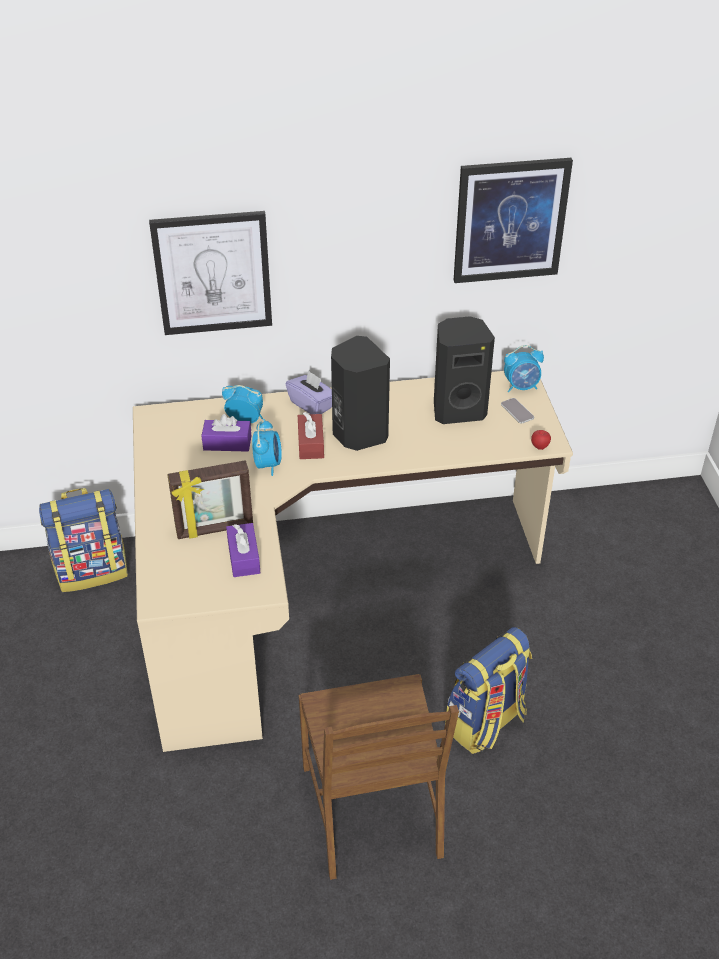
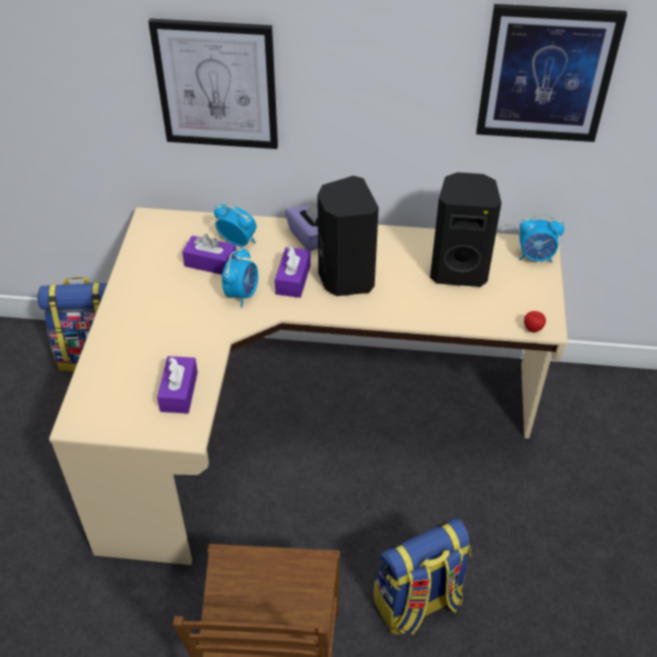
camera: 15 degrees right, 5 degrees up
picture frame [167,460,253,539] -> none
red tissue box [298,412,324,459] -> purple tissue box [275,246,311,298]
phone [501,398,534,424] -> none

